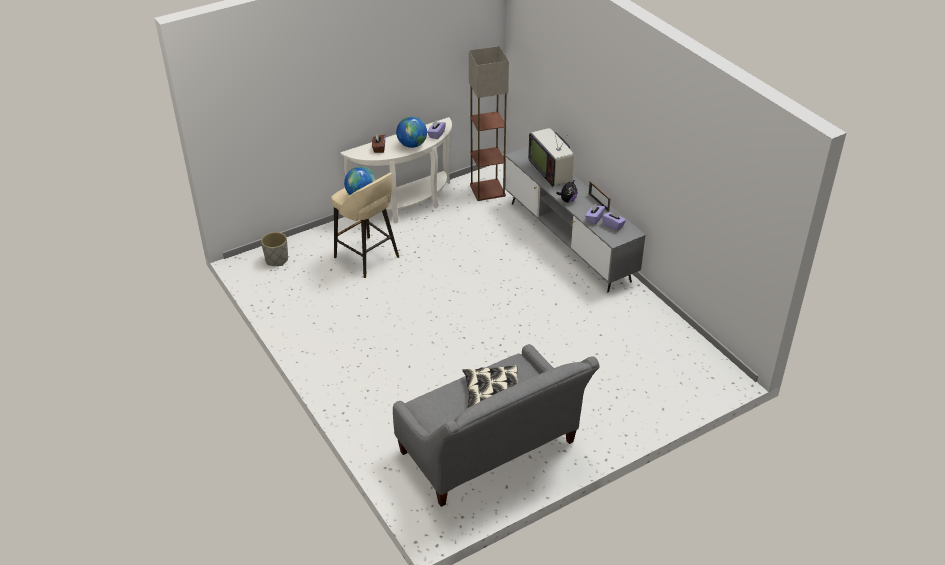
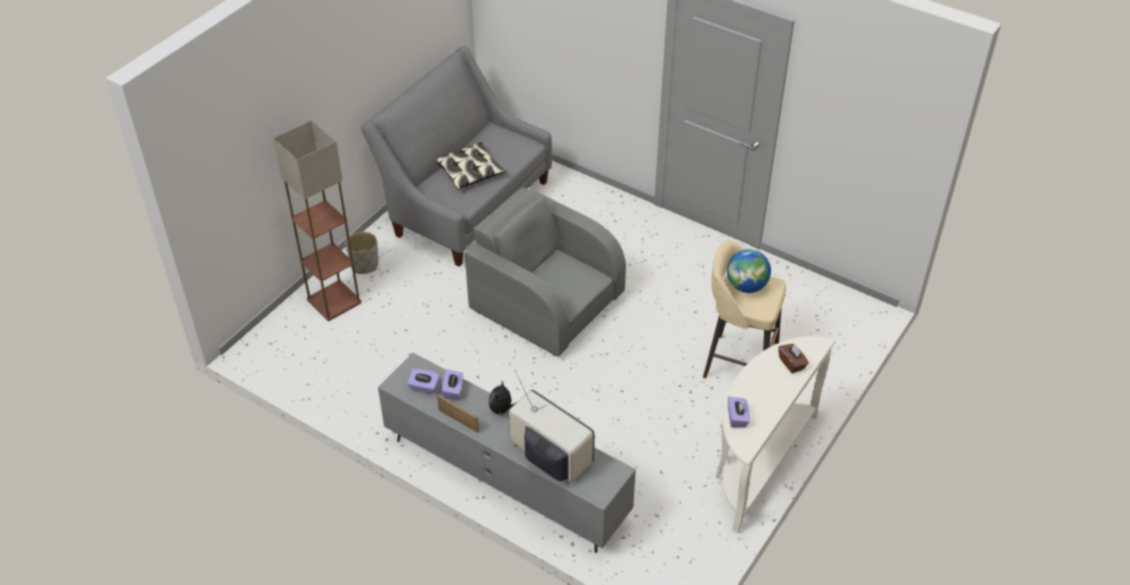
camera: 155 degrees right, 5 degrees up
grey planter [261,232,288,266] -> grey planter moved to [345,232,378,274]
globe [396,117,427,148] -> none
floor lamp [469,46,509,201] -> floor lamp moved to [273,120,362,321]
none -> grey armchair [465,187,626,357]

